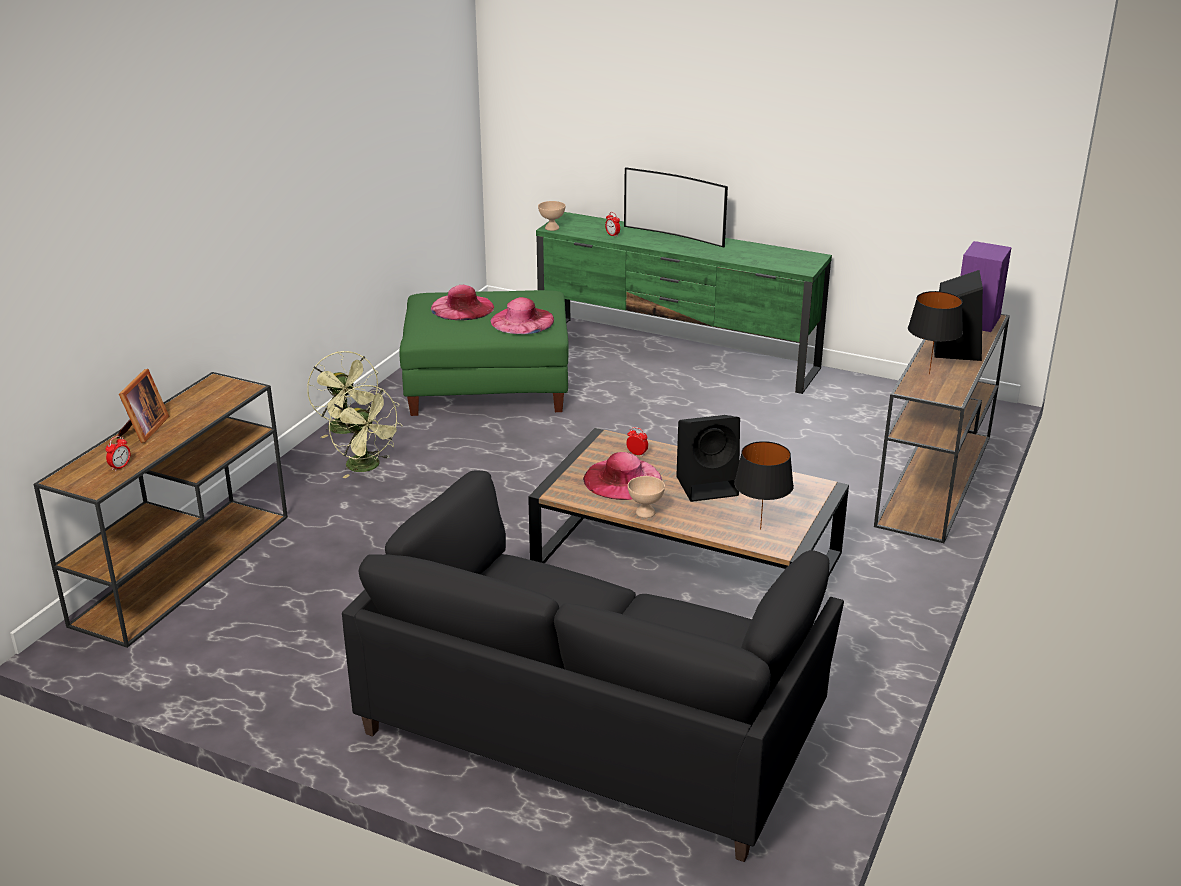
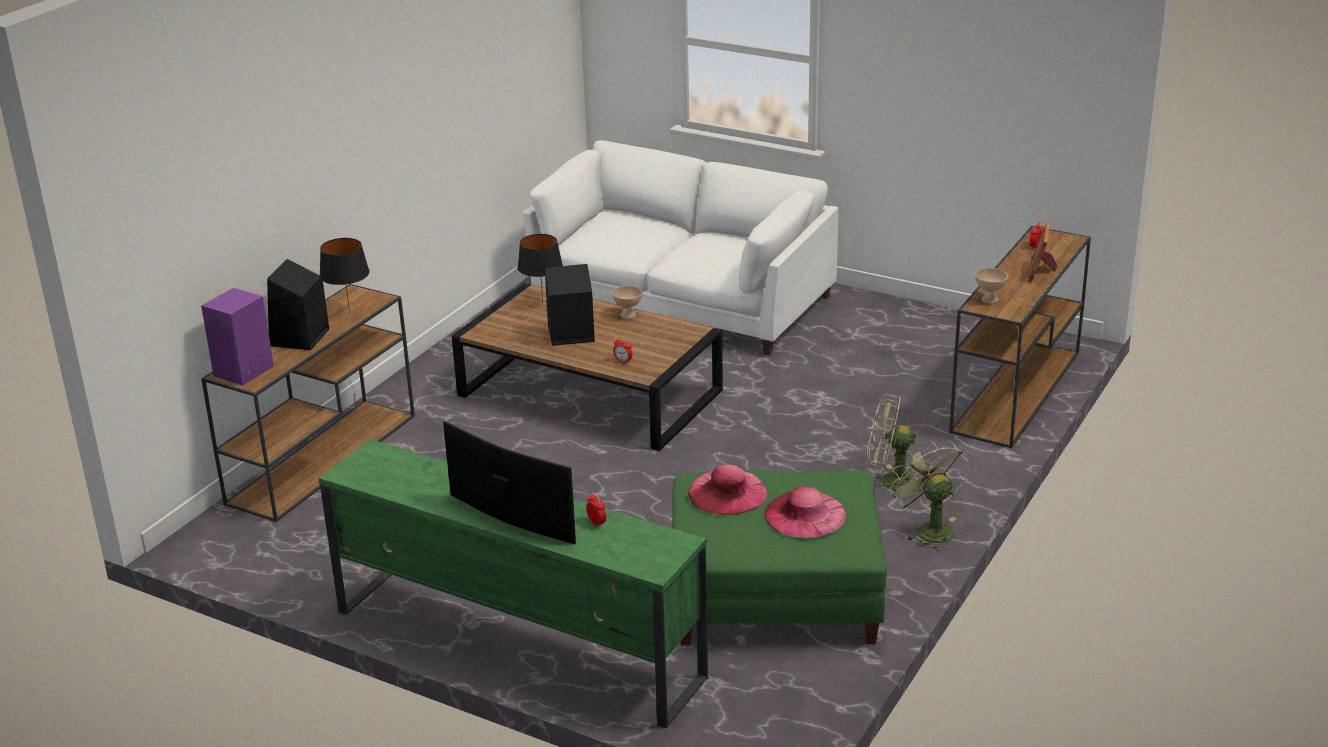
camera: 175 degrees left, 0 degrees up
green fan [329,385,403,478] -> green fan turned 45 degrees counterclockwise [867,394,923,498]
black sofa [342,470,844,862] -> white sofa [523,140,839,355]
beige bowl [538,201,566,231] -> beige bowl moved to [975,268,1008,304]
pink hat [583,452,662,500] -> none

